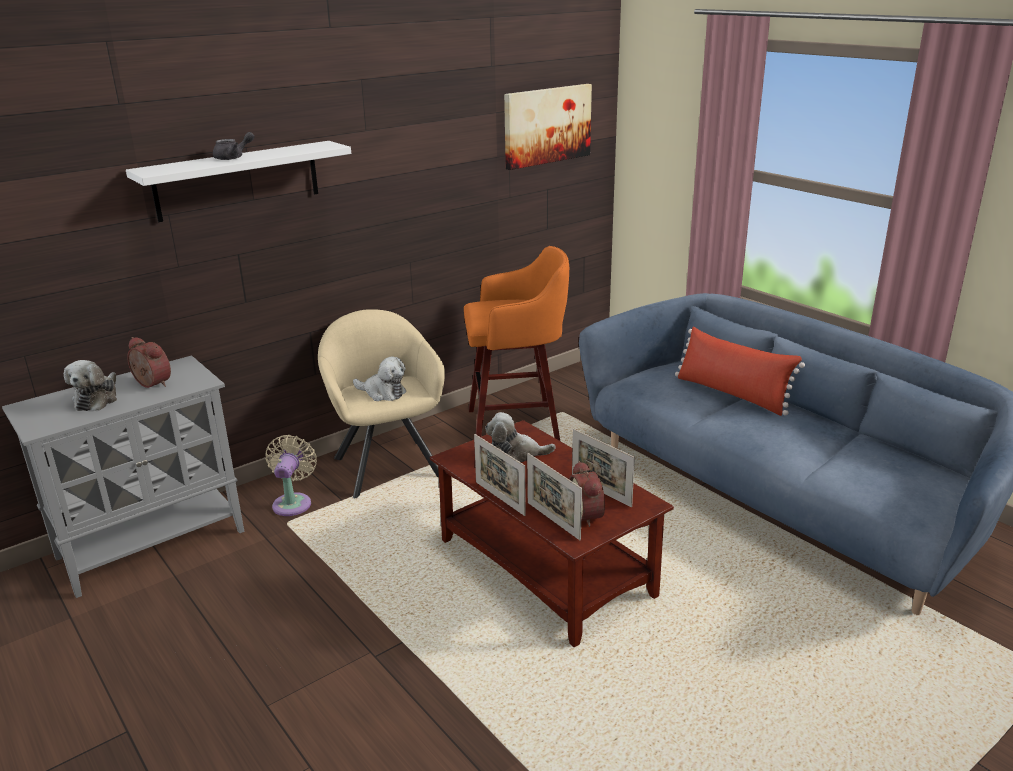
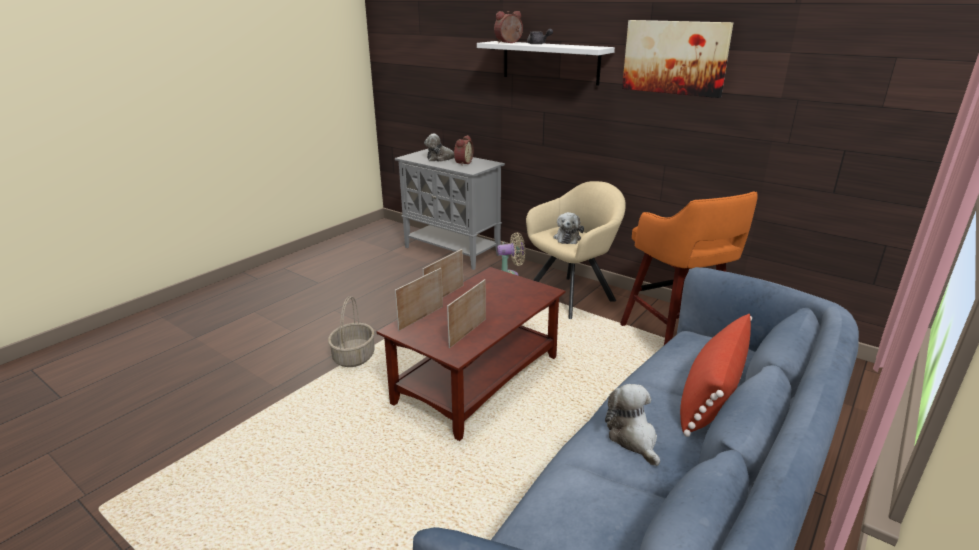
camera: 75 degrees right, 0 degrees up
plush toy [485,412,556,462] -> plush toy moved to [605,384,660,466]
picture [504,84,592,170] -> picture moved to [622,20,733,98]
alarm clock [569,461,605,527] -> alarm clock moved to [494,11,523,43]
none -> basket [328,296,375,367]

